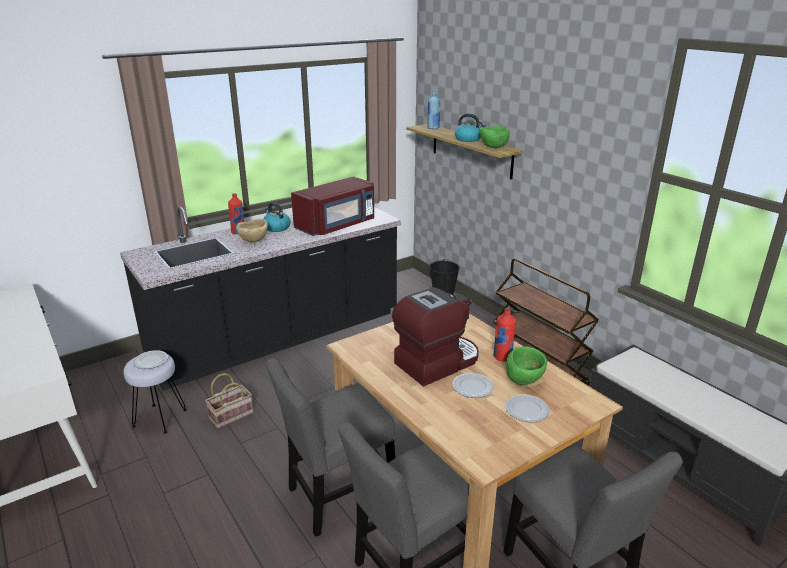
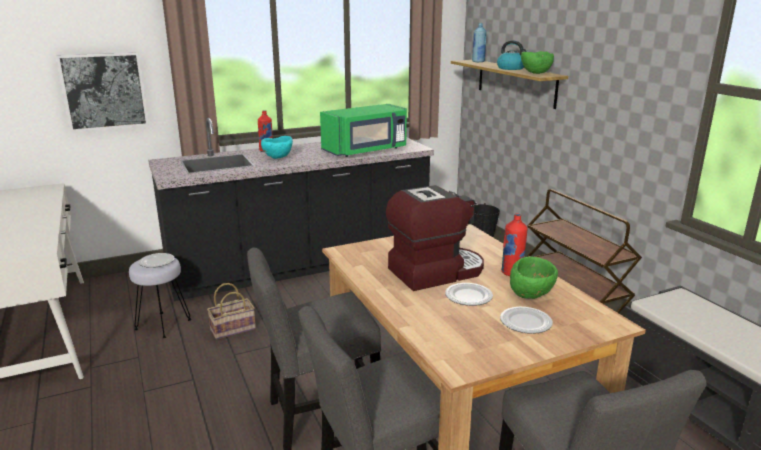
camera: 10 degrees right, 5 degrees down
beige bowl [236,219,268,242] -> turquoise bowl [261,136,293,159]
kettle [263,202,291,232] -> none
red microwave [291,176,374,236] -> green microwave [320,104,407,157]
none -> picture [56,52,149,132]

